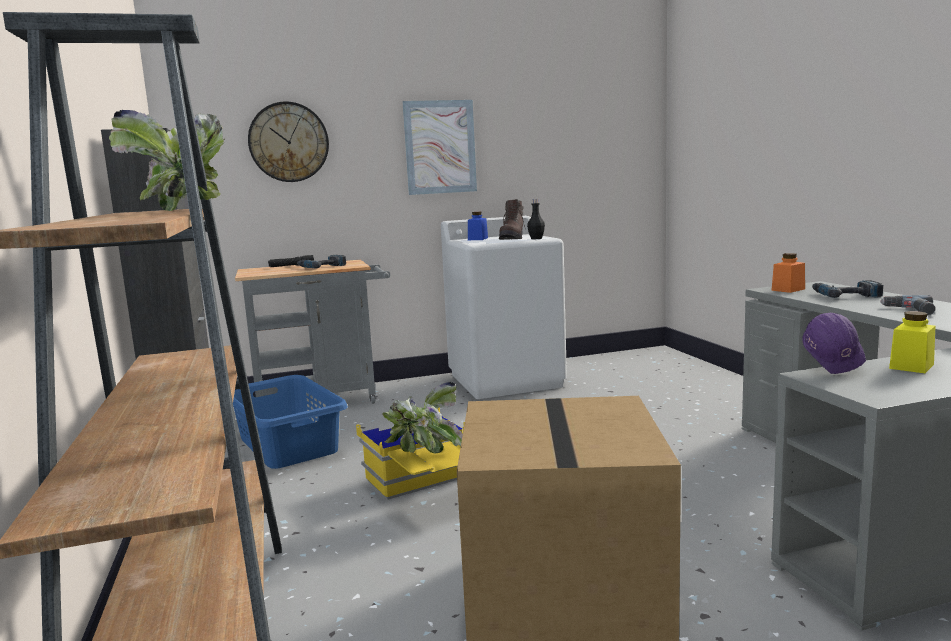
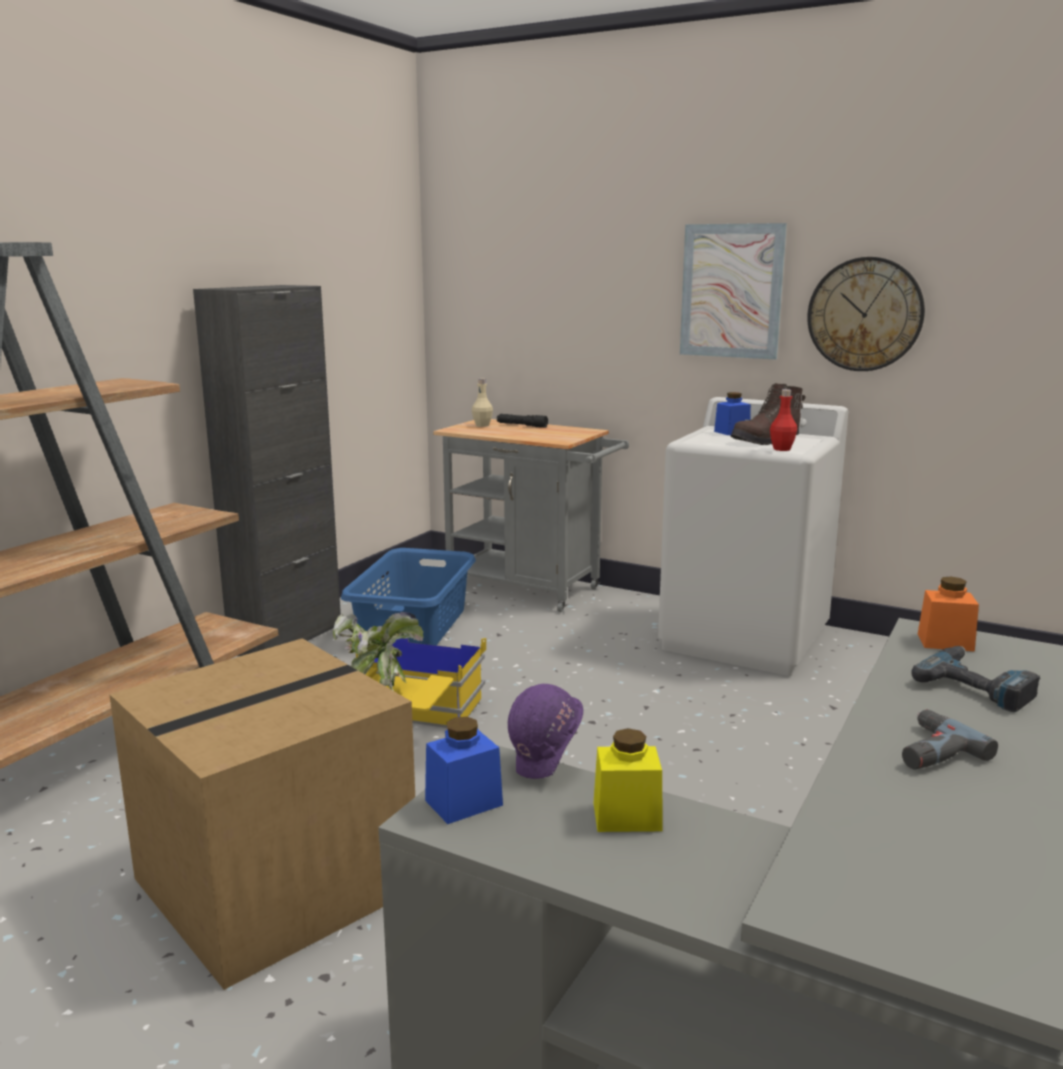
camera: 45 degrees right, 5 degrees up
potted plant [109,110,225,211] -> none
wall clock [248,101,329,182] -> wall clock moved to [807,257,925,371]
power drill [297,255,346,268] -> none
black bottle [527,199,545,239] -> red bottle [770,389,797,451]
none -> blue jar [425,717,503,824]
none -> beige bottle [472,378,493,427]

